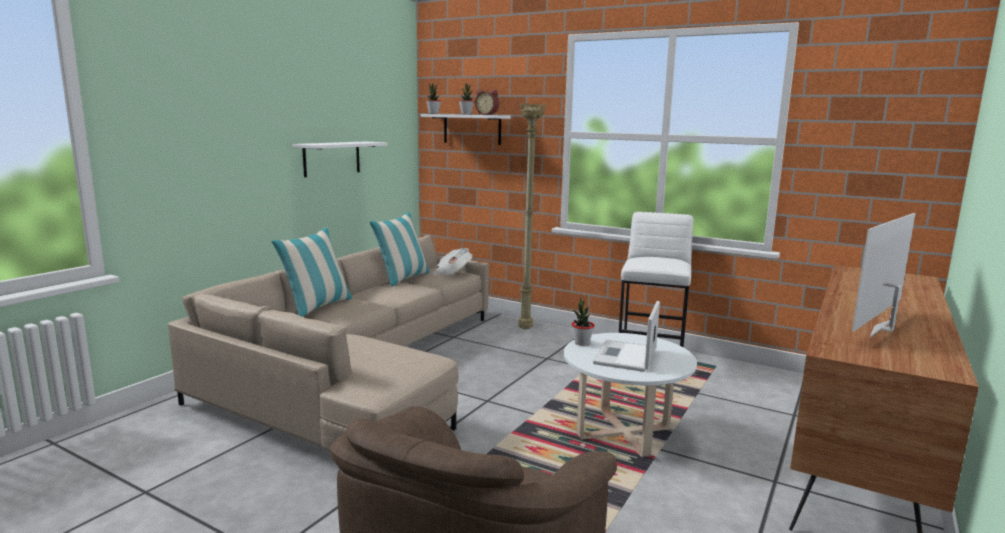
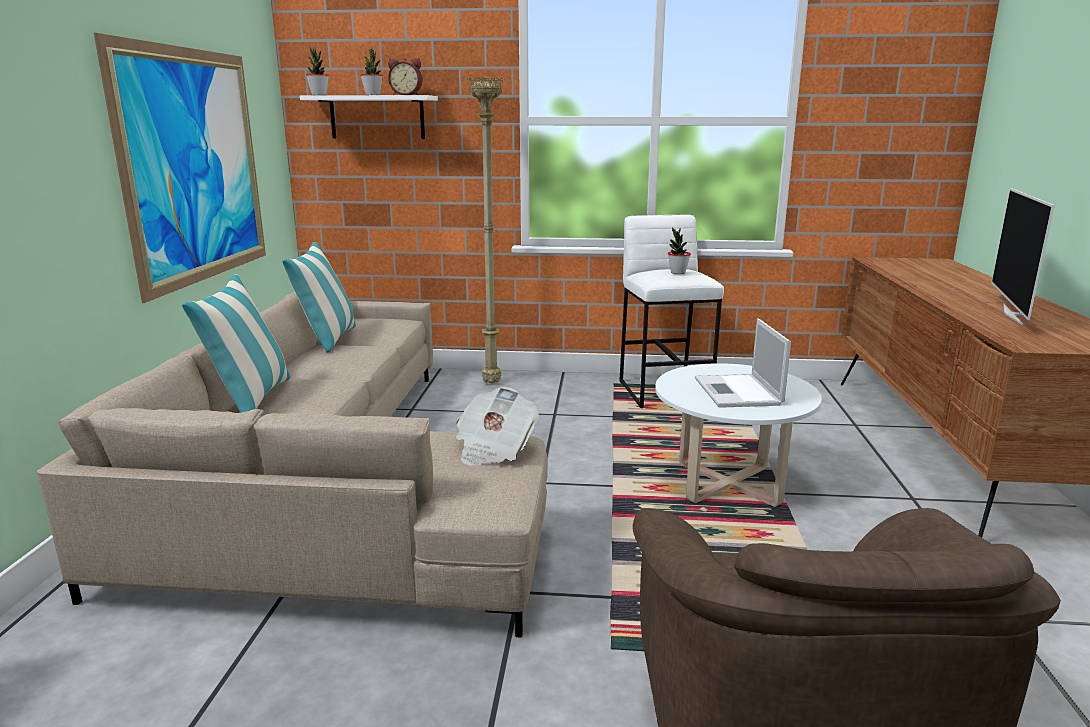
camera: 25 degrees left, 5 degrees up
white shelf [292,141,388,177] -> picture [94,33,266,303]
newspaper [433,248,473,275] -> newspaper moved to [456,387,539,466]
potted plant [571,298,595,346] -> potted plant moved to [668,227,691,274]

